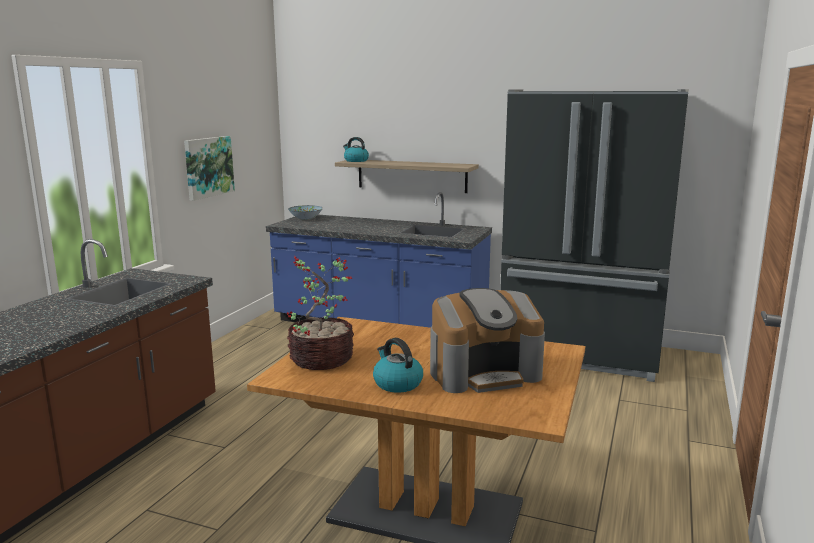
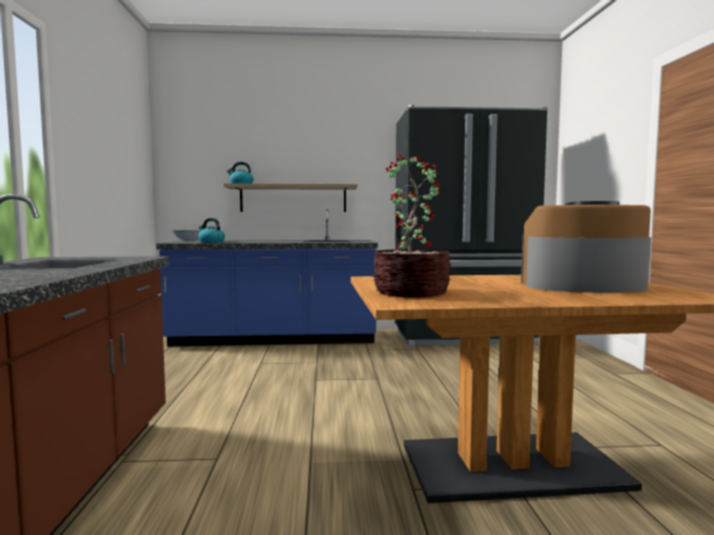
camera: 25 degrees left, 10 degrees down
picture [184,136,235,201] -> none
kettle [373,338,423,393] -> kettle moved to [198,218,225,243]
coffee machine [430,288,545,393] -> coffee machine turned 135 degrees counterclockwise [521,201,651,293]

